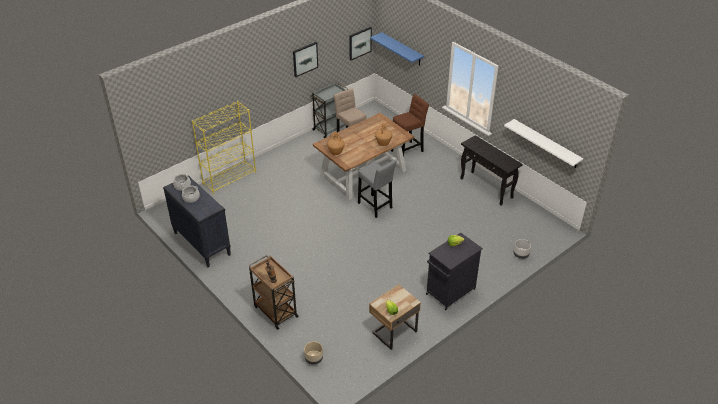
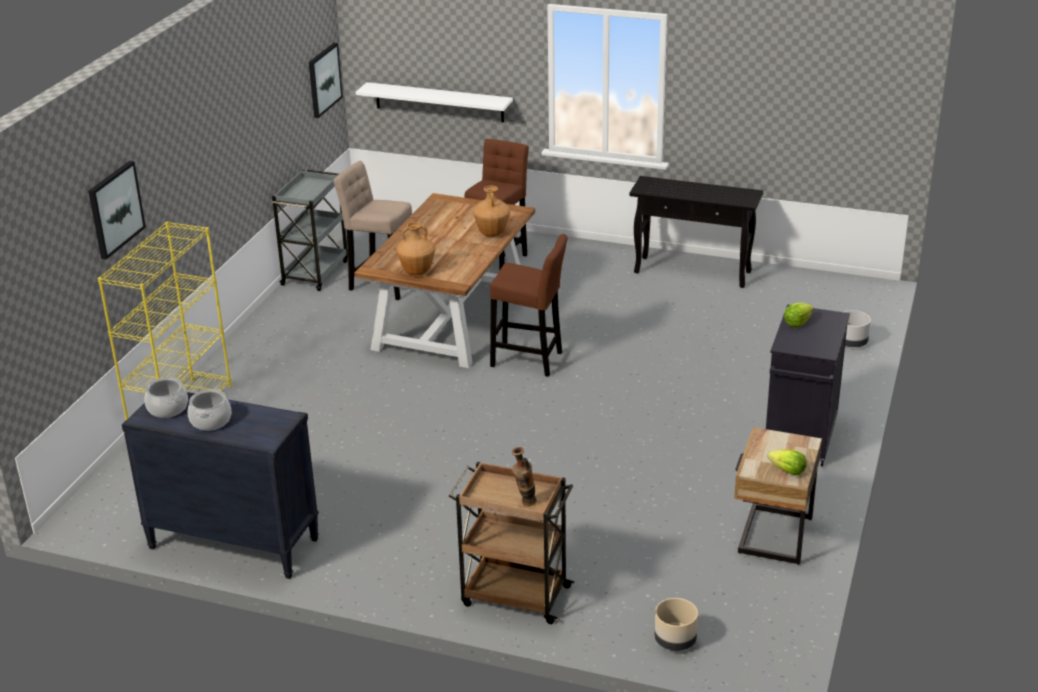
camera: 30 degrees left, 10 degrees down
picture [293,42,318,77] -> picture moved to [88,161,146,260]
grey stool [358,159,397,218] -> brown stool [490,234,568,377]
blue shelf [370,32,424,66] -> none
white shelf [504,119,583,168] -> white shelf moved to [356,82,513,123]

